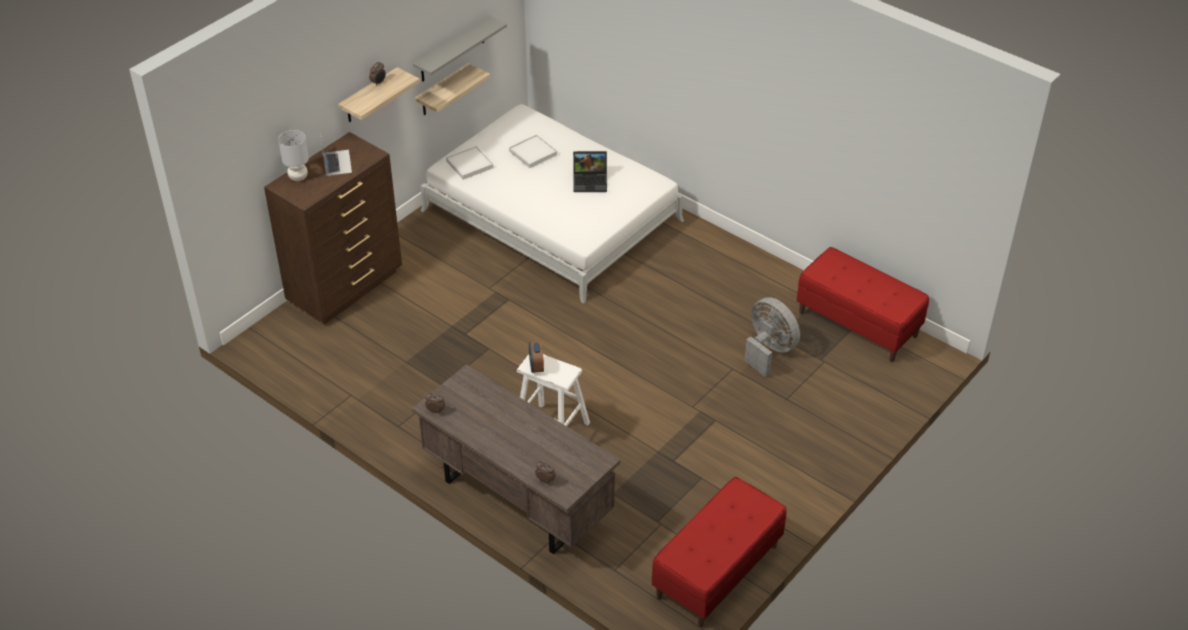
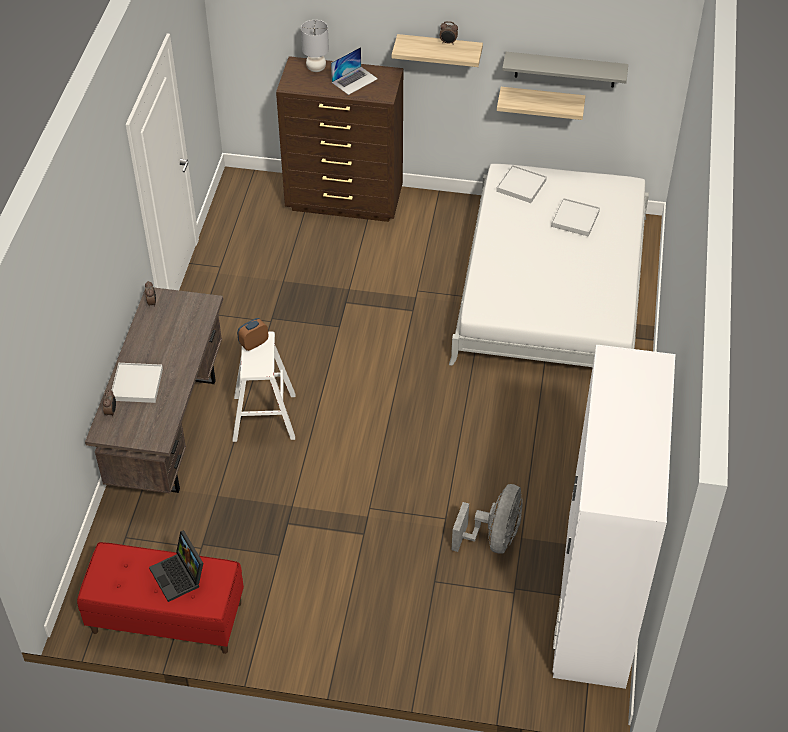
camera: 60 degrees right, 5 degrees up
laptop [573,151,607,192] -> laptop moved to [149,530,203,602]
red bench [797,247,929,362] -> white wardrobe [552,345,676,689]
none -> white tray [111,363,163,403]

